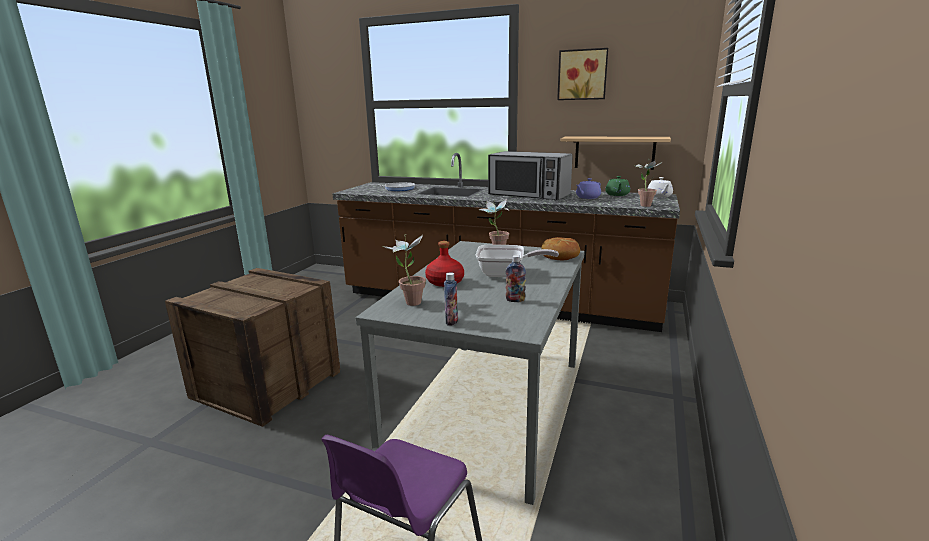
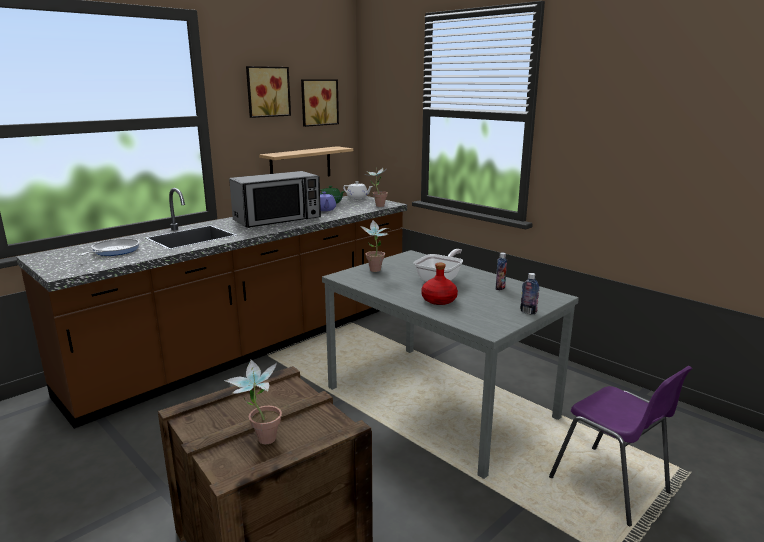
camera: 65 degrees left, 0 degrees up
potted plant [381,234,426,306] -> potted plant moved to [223,360,282,444]
bread [541,237,580,260] -> none
none -> picture [301,79,339,127]

